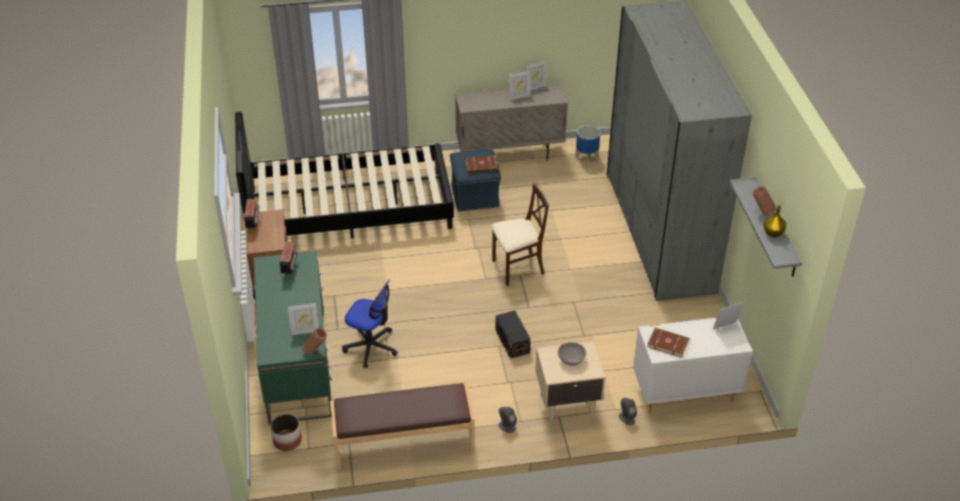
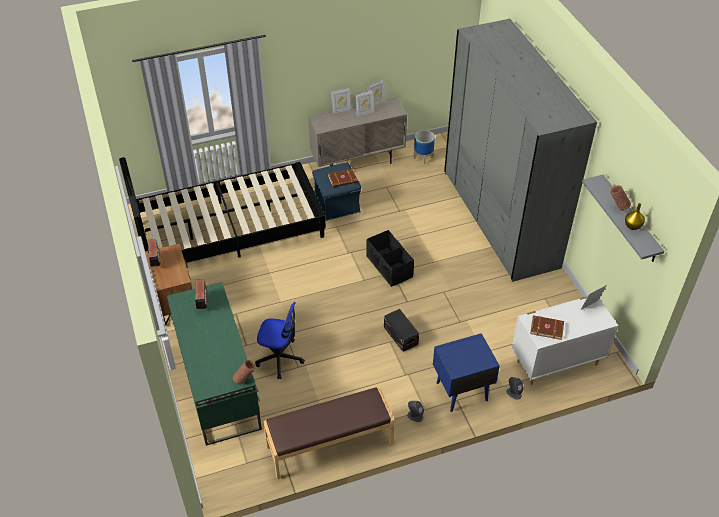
camera: 10 degrees left, 5 degrees up
planter [270,414,302,451] -> none
picture frame [288,303,319,335] -> picture frame moved to [331,88,351,114]
beige chair [491,183,549,286] -> black storage box [366,230,414,287]
beige nightstand [535,341,605,428] -> blue nightstand [433,333,500,412]
grey bowl [558,342,586,366] -> none

